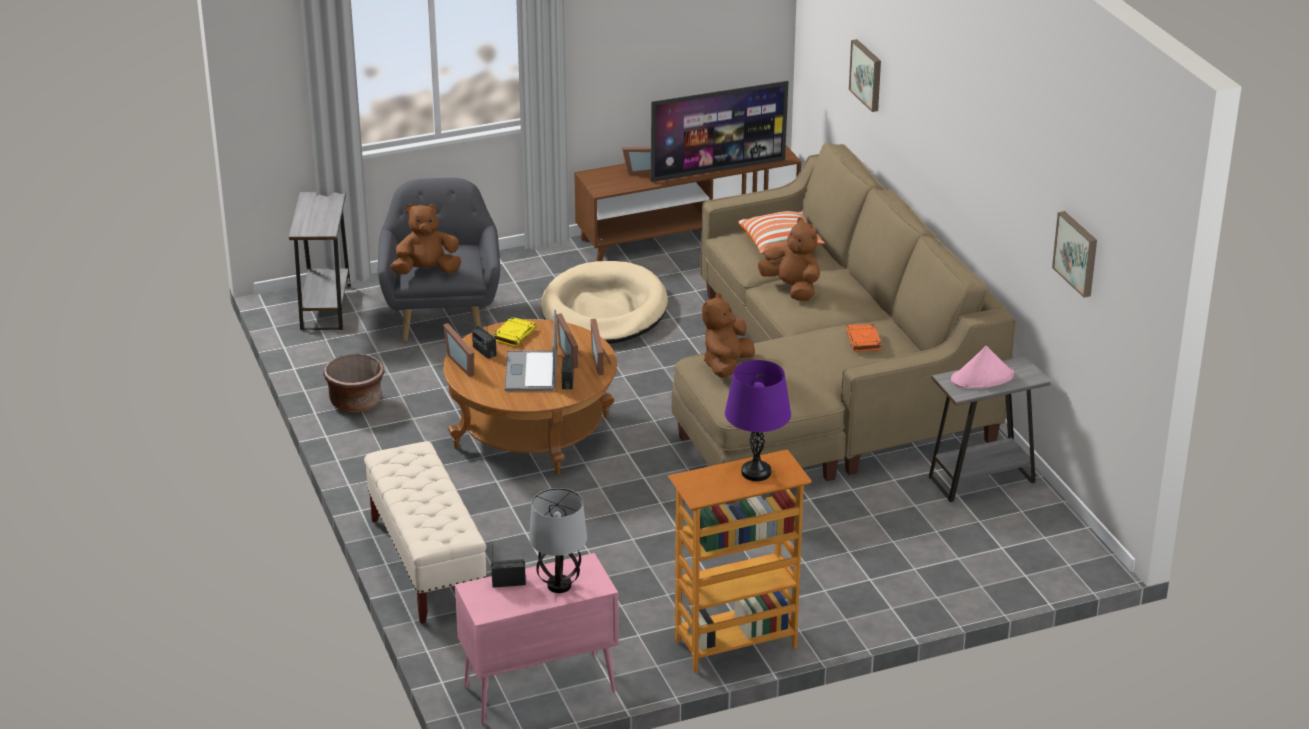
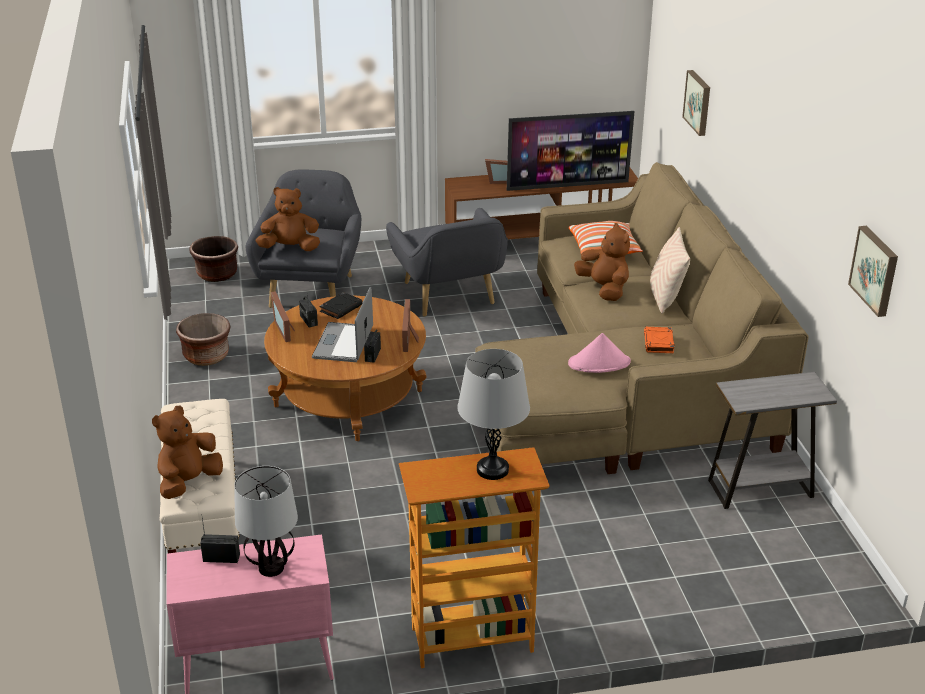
camera: 10 degrees right, 0 degrees up
grey side table [289,192,351,330] -> brown planter [189,236,238,282]
yellow book [492,317,536,347] -> black book [319,292,363,319]
beige dog bed [541,261,668,344] -> grey armchair [386,208,508,317]
picture frame [556,313,582,369] -> none
brown plush toy [702,293,755,378] -> brown plush toy moved to [152,406,223,499]
purple table lamp [725,360,791,481] -> grey table lamp [457,349,530,480]
pink hat [951,346,1014,388] -> pink hat moved to [568,333,631,373]
none -> beige pillow [650,227,690,314]

